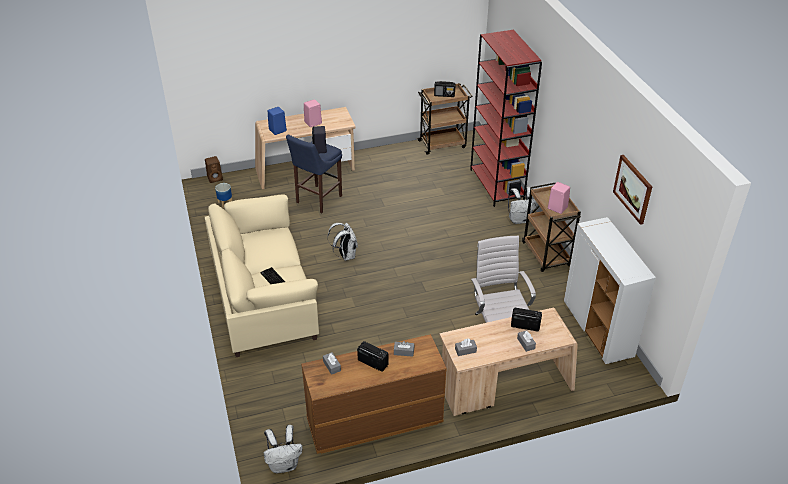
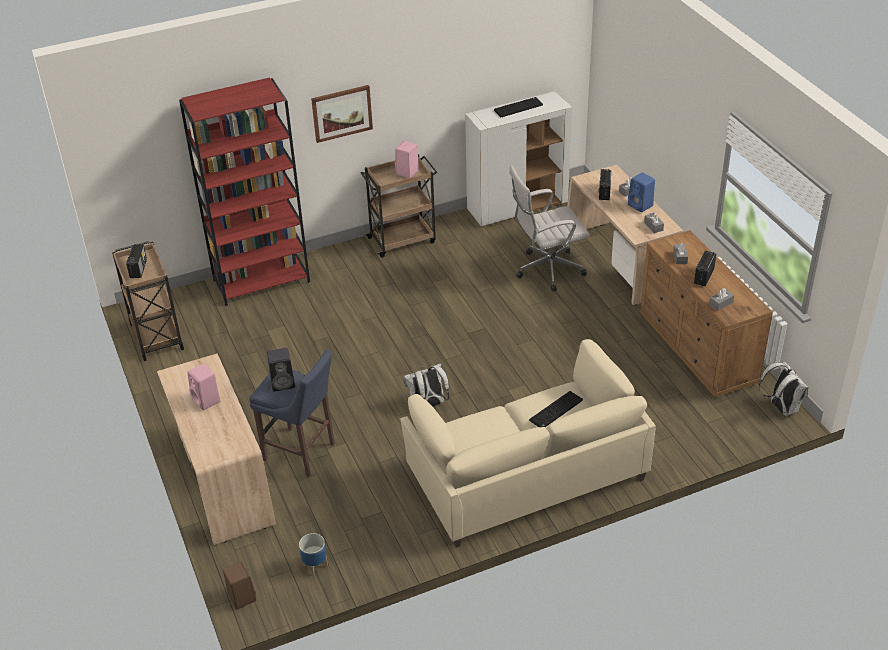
camera: 95 degrees left, 0 degrees up
blue speaker [268,107,287,135] -> blue speaker moved to [628,172,655,212]
white backpack [508,187,538,224] -> none
picture [613,155,652,225] -> picture moved to [311,85,373,143]
none -> keyboard [494,97,543,117]

